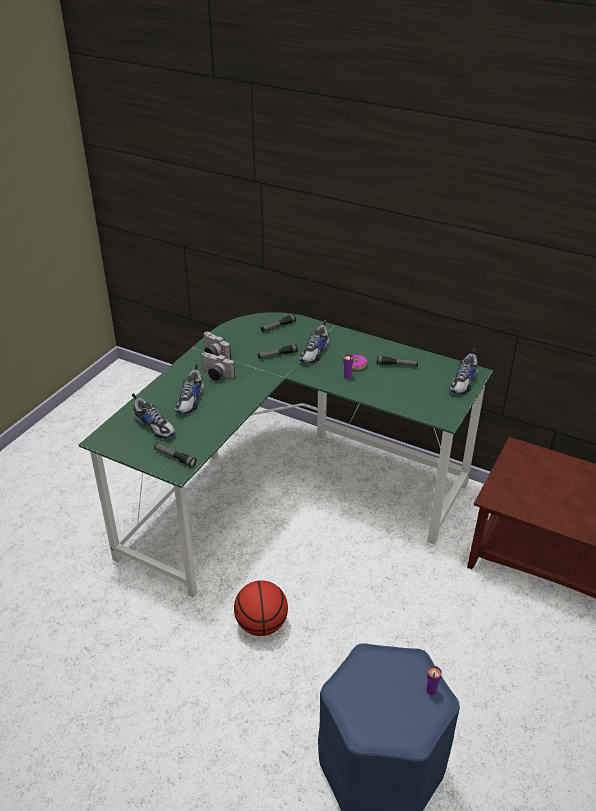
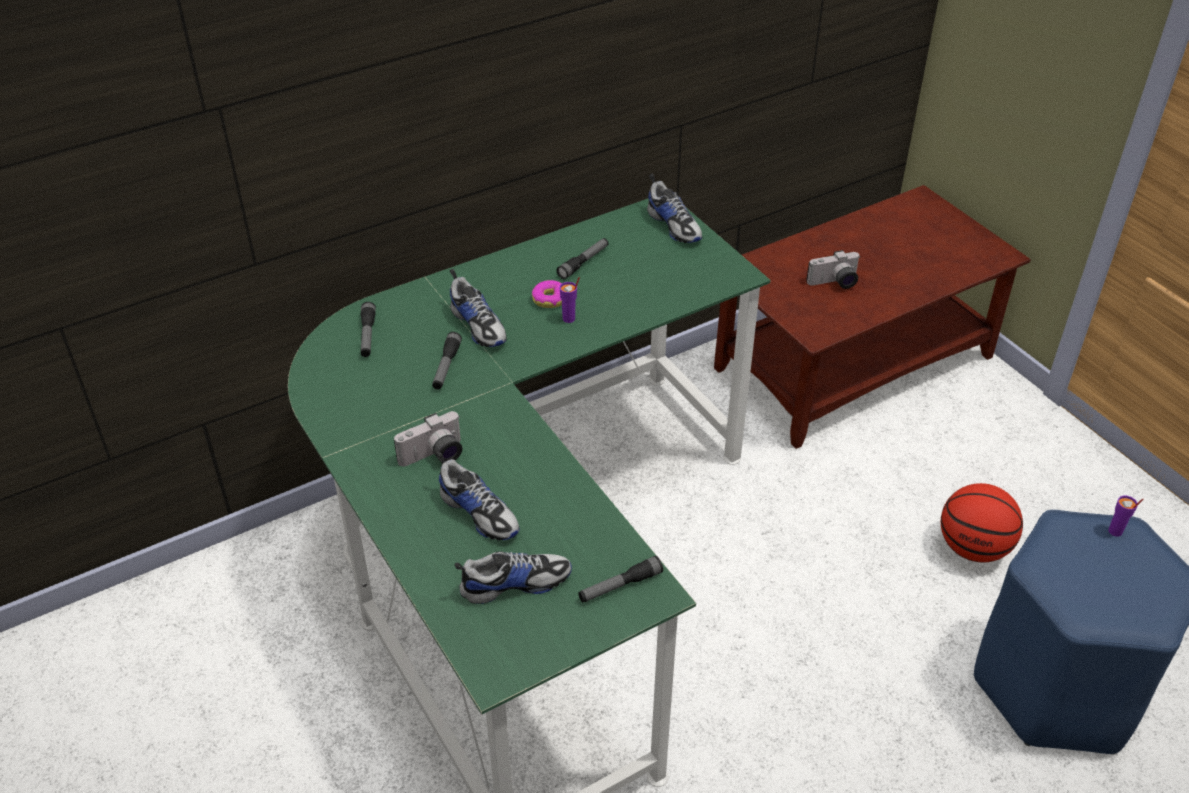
camera: 60 degrees left, 5 degrees up
camera [204,332,231,359] -> camera moved to [806,250,860,289]
basketball [234,580,288,636] -> basketball moved to [941,483,1023,562]

